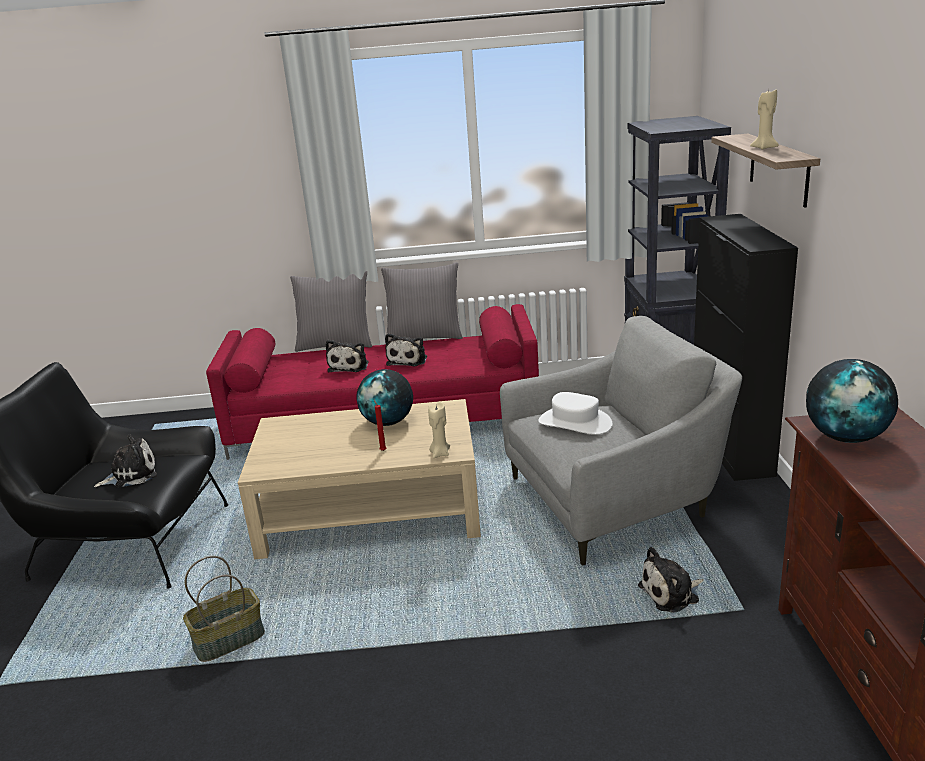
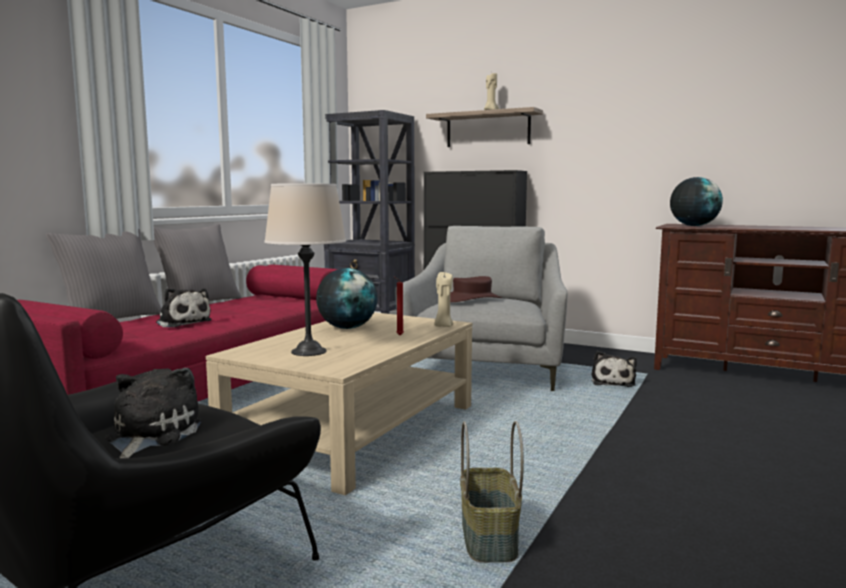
camera: 60 degrees left, 15 degrees down
plush toy [385,333,427,366] -> none
white hat [538,392,612,435] -> brown hat [450,276,502,302]
none -> beige table lamp [264,184,346,356]

